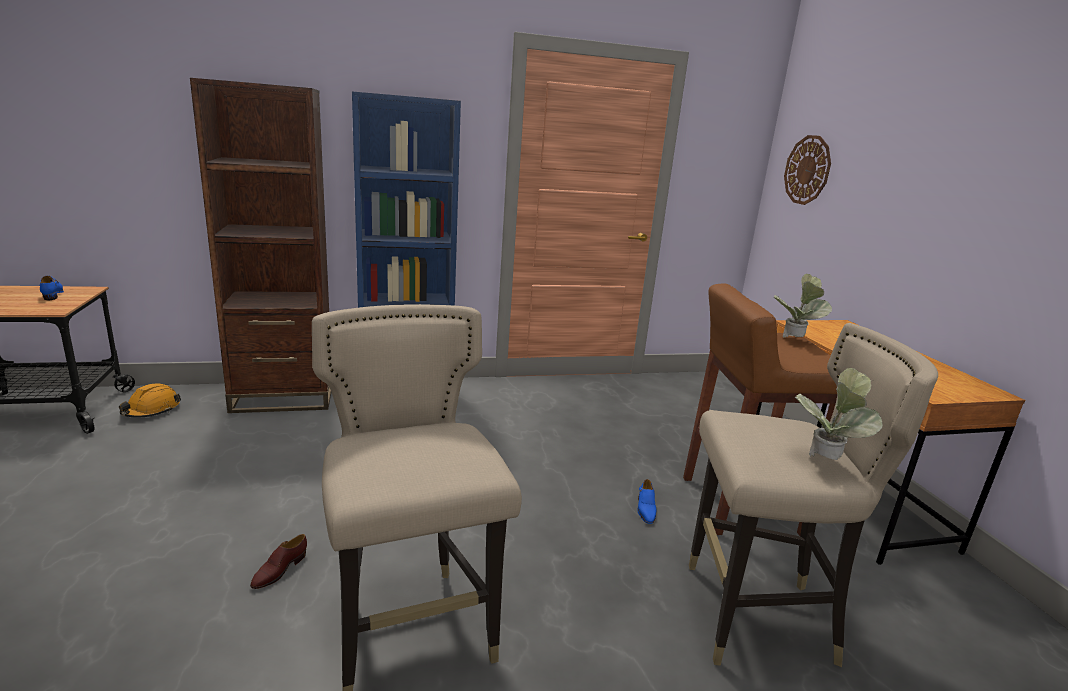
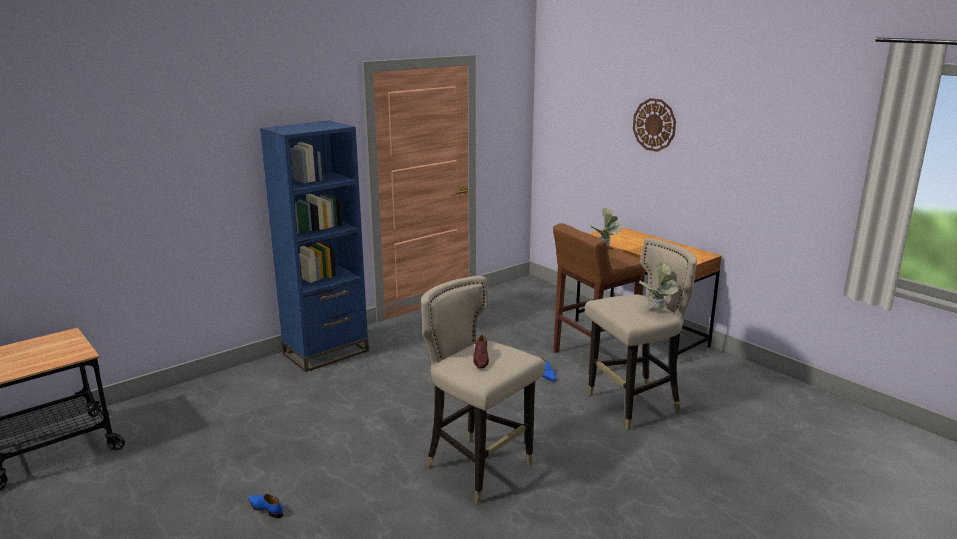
camera: 25 degrees left, 0 degrees up
blue shoe [40,276,64,300] -> blue shoe moved to [249,494,283,518]
orange hard hat [119,384,181,417] -> none
brown bookcase [190,78,331,413] -> none
brown shoe [250,534,307,589] -> brown shoe moved to [473,335,489,368]
wall clock [784,135,831,205] -> wall clock moved to [633,98,676,152]

